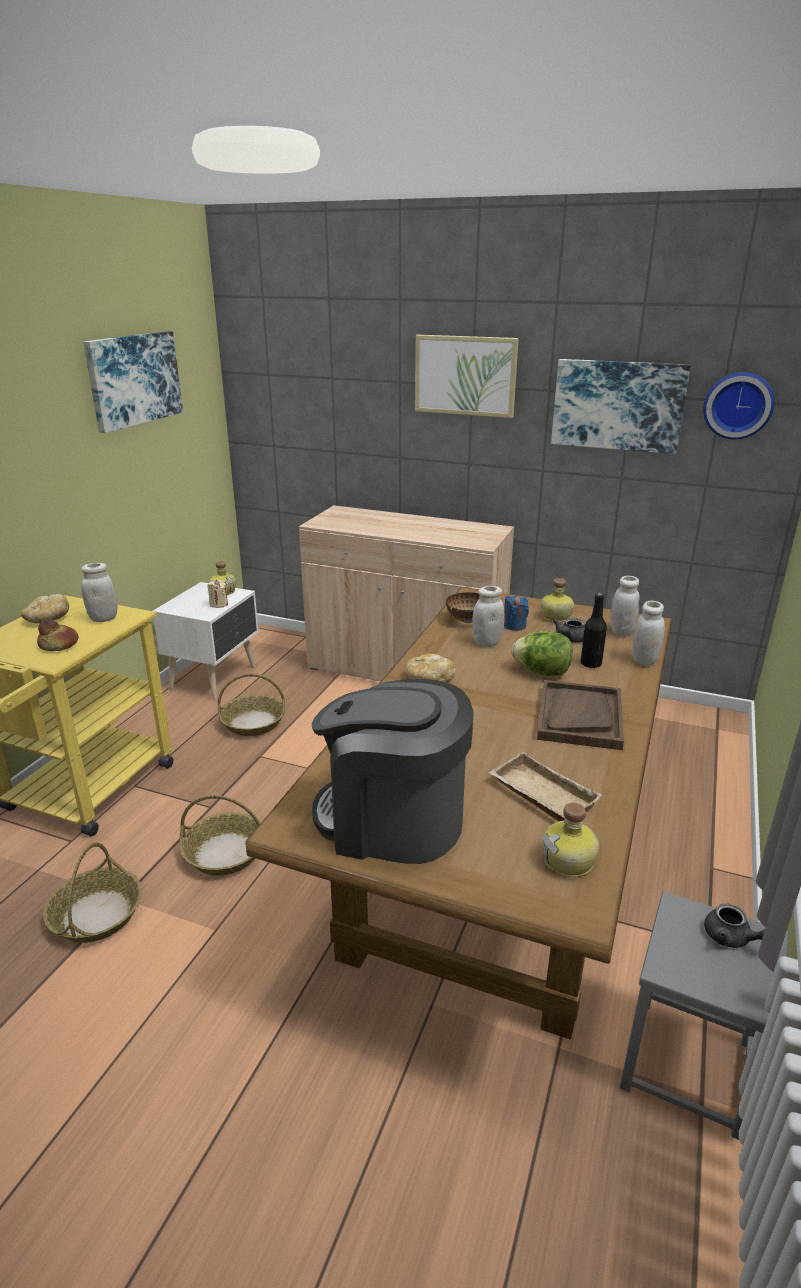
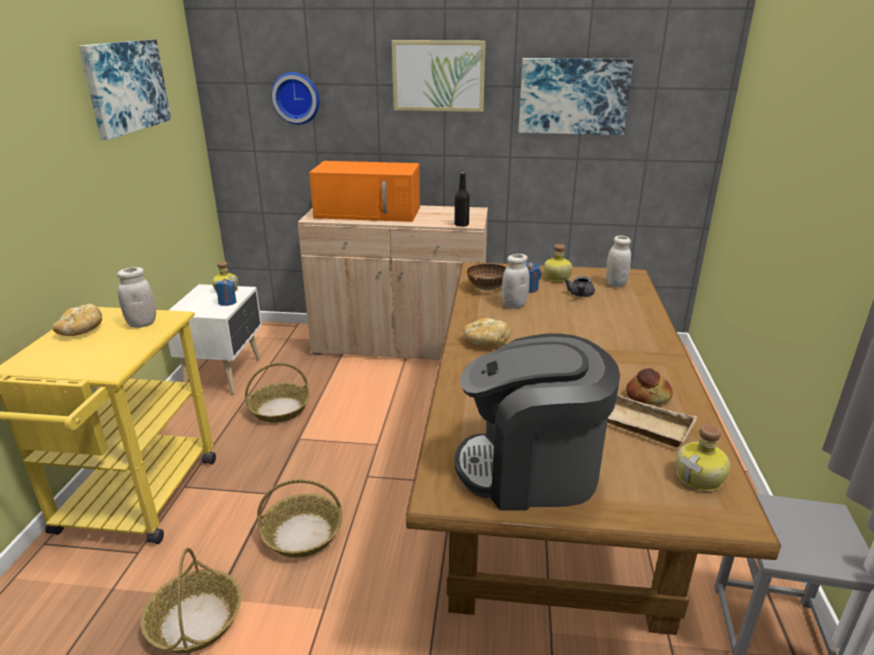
camera: 15 degrees left, 0 degrees up
bread [37,618,79,651] -> bread moved to [626,368,673,405]
beige candle [207,580,228,608] -> blue candle [215,279,236,306]
lettuce [512,631,573,676] -> none
brown tray [537,680,624,750] -> none
black bottle [580,593,607,668] -> black bottle moved to [455,172,470,227]
white jar [632,601,665,666] -> none
wall clock [703,372,774,440] -> wall clock moved to [271,72,320,125]
grey teapot [704,904,765,948] -> none
none -> orange microwave [309,161,420,222]

